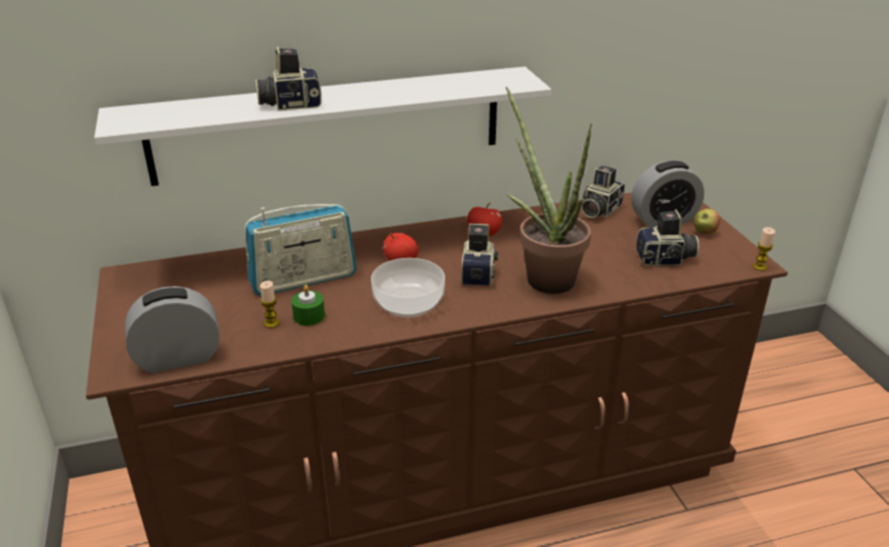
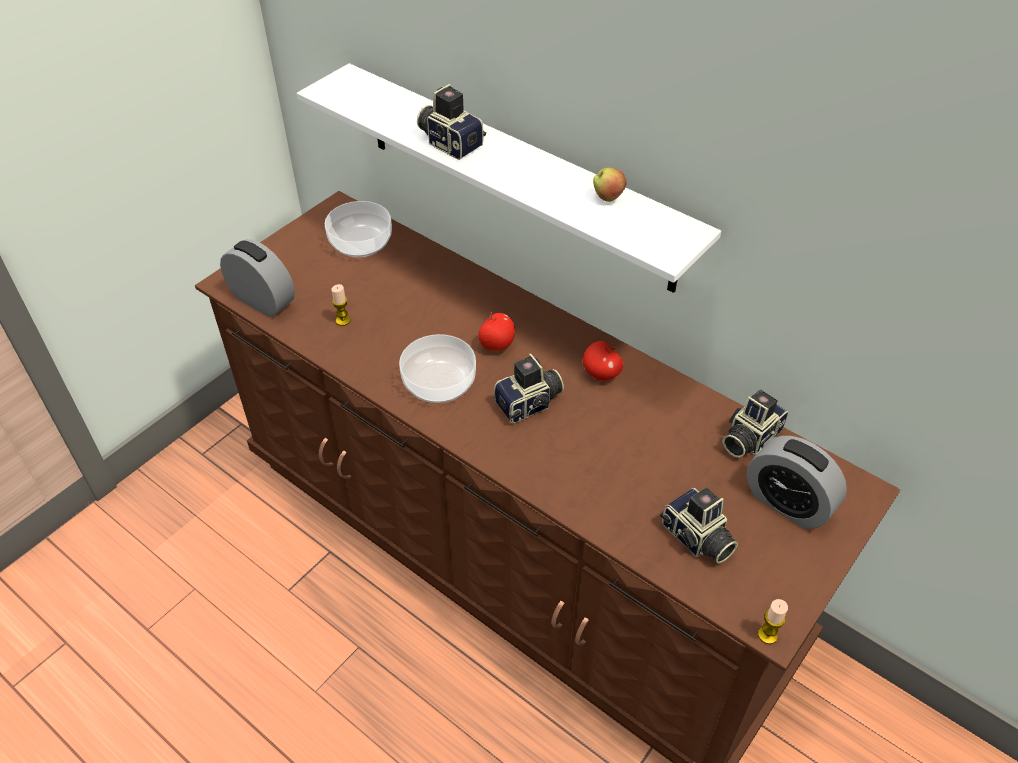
camera: 55 degrees right, 15 degrees up
radio [244,204,357,296] -> none
green candle [291,285,325,326] -> none
potted plant [506,87,592,294] -> none
camera [581,166,625,218] -> camera turned 45 degrees counterclockwise [723,390,789,458]
apple [694,209,720,234] -> apple moved to [593,168,626,202]
none -> bowl [325,201,392,258]

